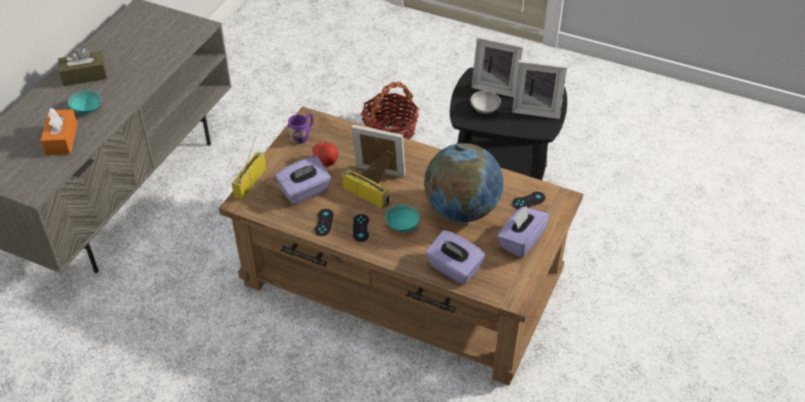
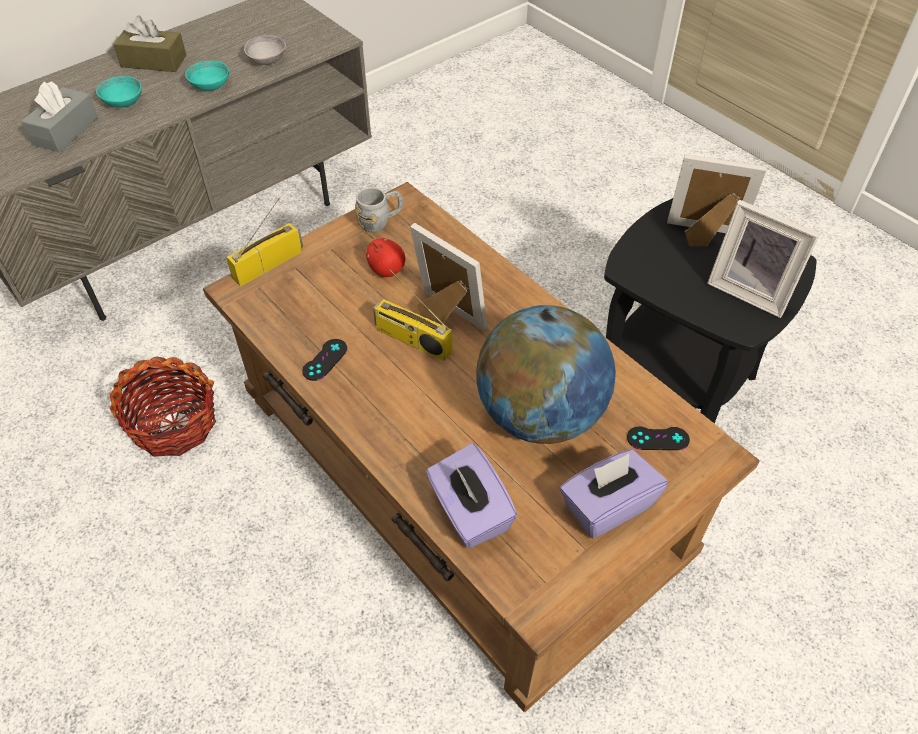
camera: 25 degrees right, 5 degrees up
orange tissue box [41,108,78,155] -> grey tissue box [21,81,98,152]
purple tissue box [275,157,331,205] -> none
purple mug [287,113,314,144] -> grey mug [355,187,403,233]
radio [342,168,390,209] -> radio turned 150 degrees clockwise [373,269,452,361]
black game controller [353,214,369,242] -> none
basket [361,81,419,139] -> basket moved to [110,356,216,457]
turquoise bowl [385,205,420,232] -> turquoise bowl moved to [185,61,229,91]
grey bowl [470,91,501,114] -> grey bowl moved to [244,35,286,65]
picture frame [471,36,524,97] -> picture frame turned 150 degrees clockwise [667,154,767,246]

